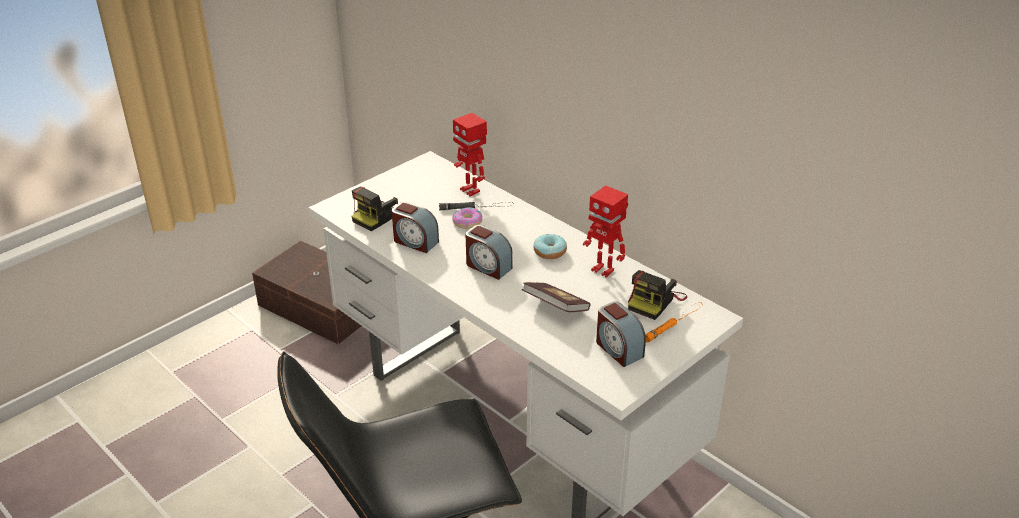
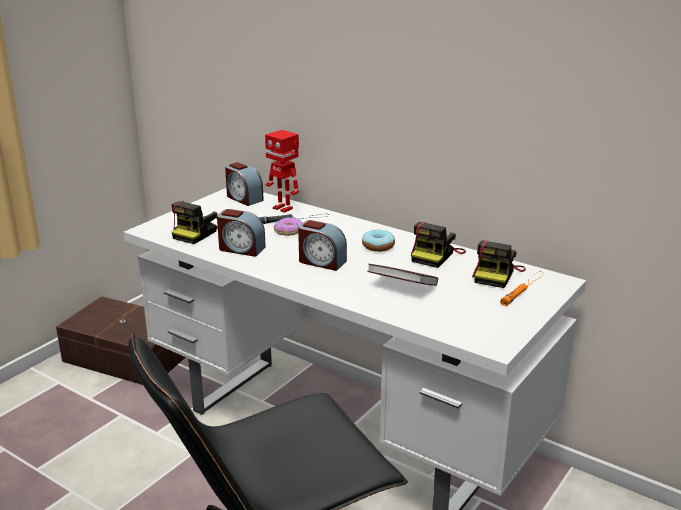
camera: 10 degrees left, 10 degrees down
toy robot [583,185,628,278] -> camera [411,222,466,268]
alarm clock [596,301,646,367] -> alarm clock moved to [225,162,264,206]

